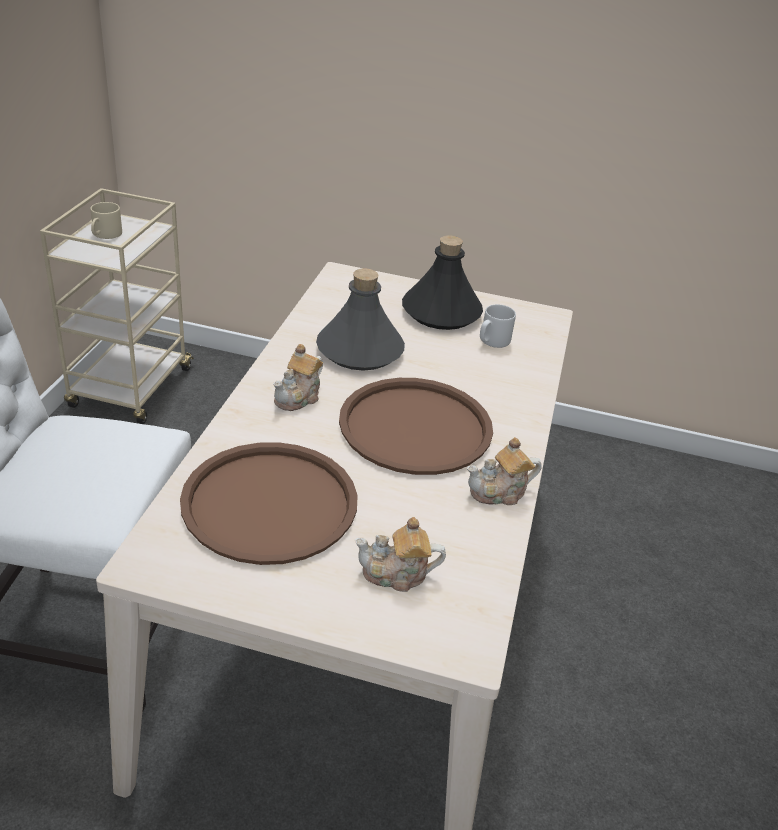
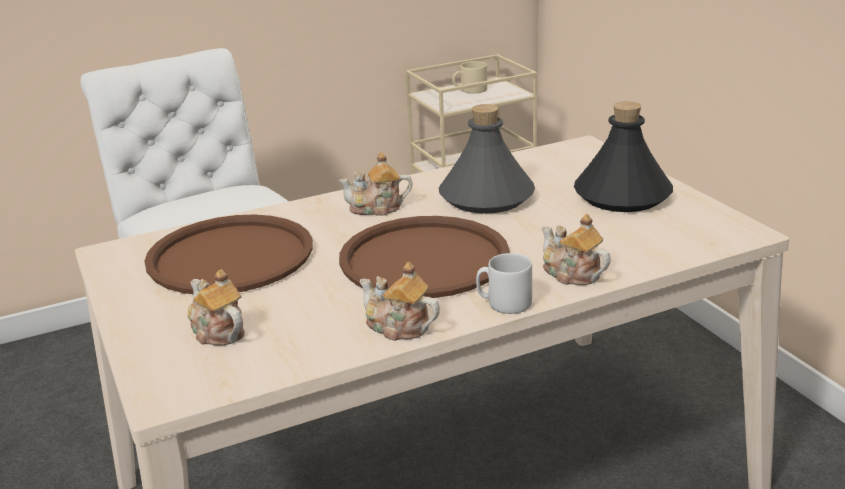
camera: 55 degrees right, 10 degrees down
grey mug [480,304,516,348] -> grey mug moved to [476,253,532,314]
none -> teapot [542,214,611,285]

